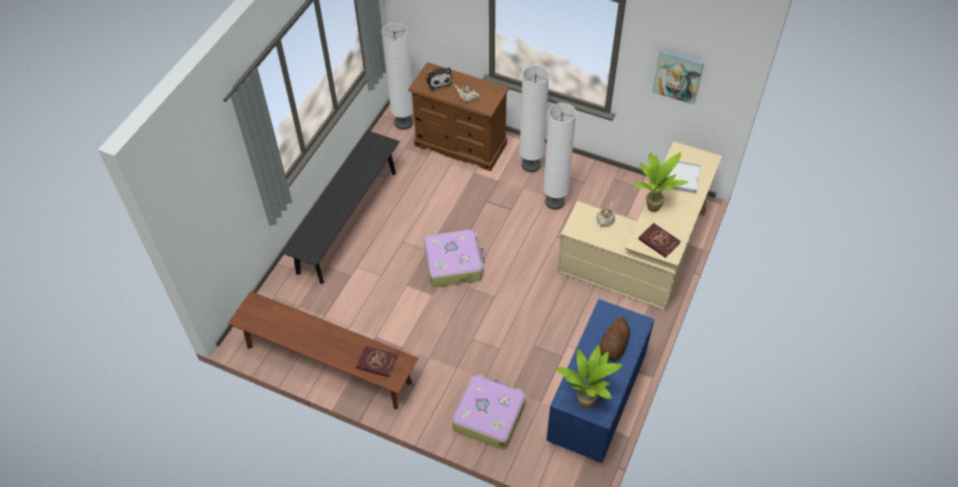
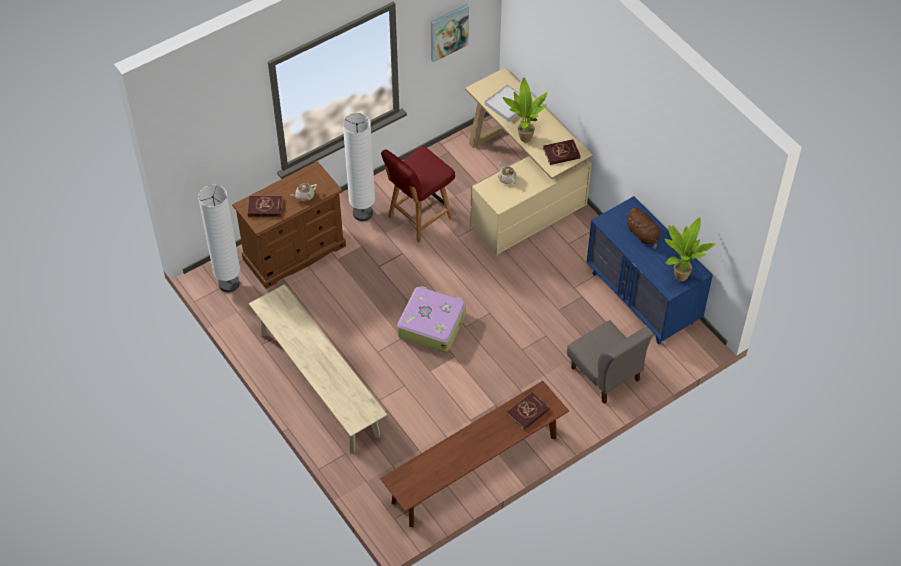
camera: 60 degrees left, 0 degrees up
black bench [281,130,400,284] -> beige bench [249,284,387,453]
plush toy [425,67,452,91] -> red book [248,195,283,217]
suitcase [452,374,526,449] -> grey chair [567,320,653,404]
white floor lamp [543,103,577,210] -> red chair [381,146,455,243]

